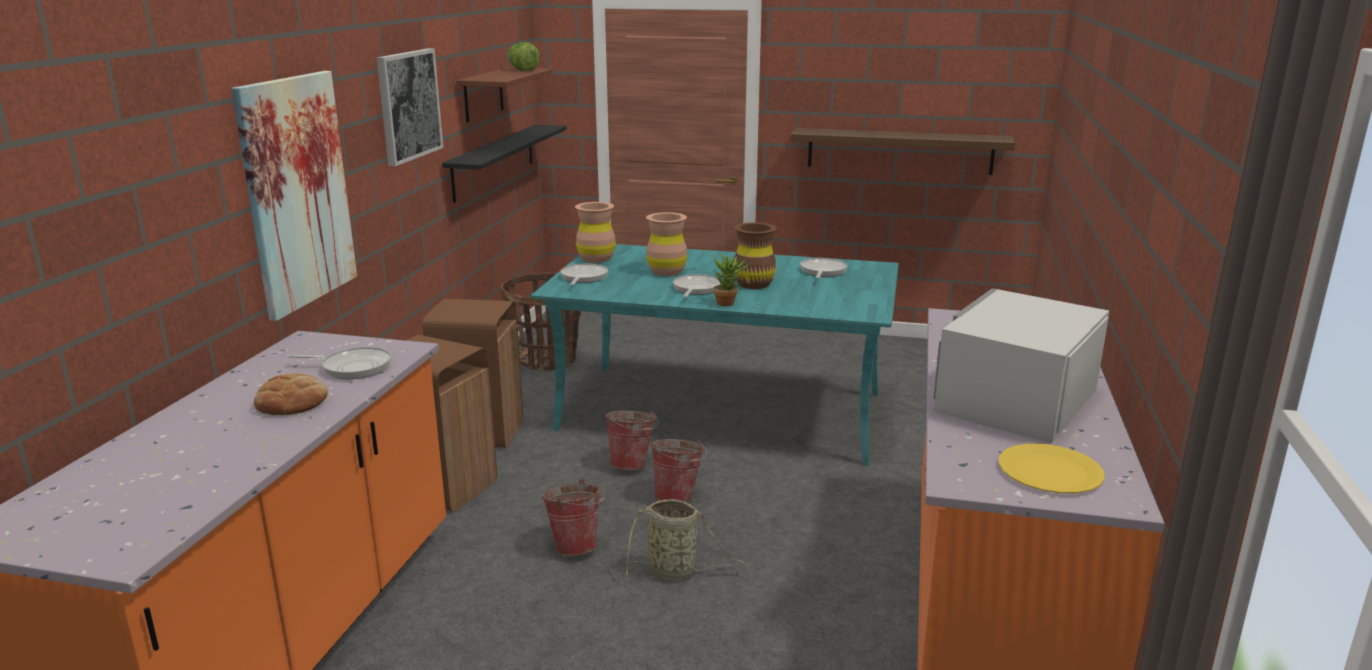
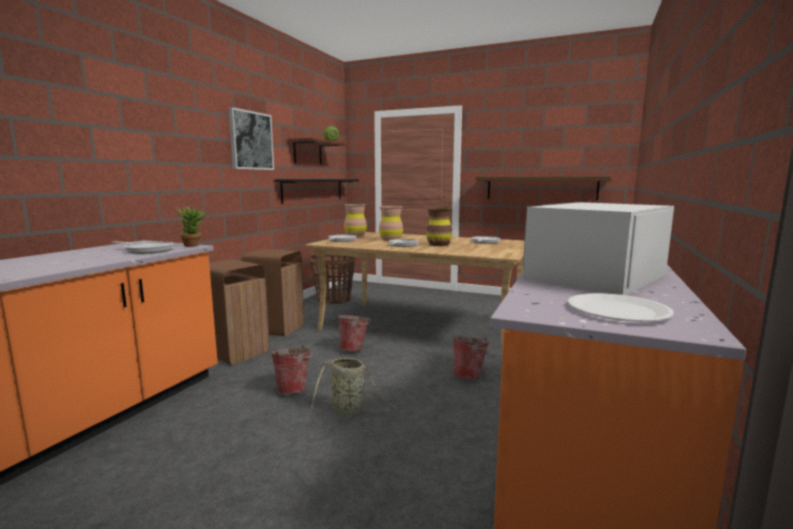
camera: 10 degrees right, 10 degrees down
picture [231,71,357,321] -> none
bread [254,373,328,415] -> none
turquoise dining table [531,244,899,466] -> beige dining table [306,232,524,351]
bucket [651,439,707,502] -> bucket moved to [453,336,491,379]
potted plant [710,254,750,306] -> potted plant moved to [176,206,209,247]
yellow plate [998,444,1105,493] -> white plate [568,293,674,322]

